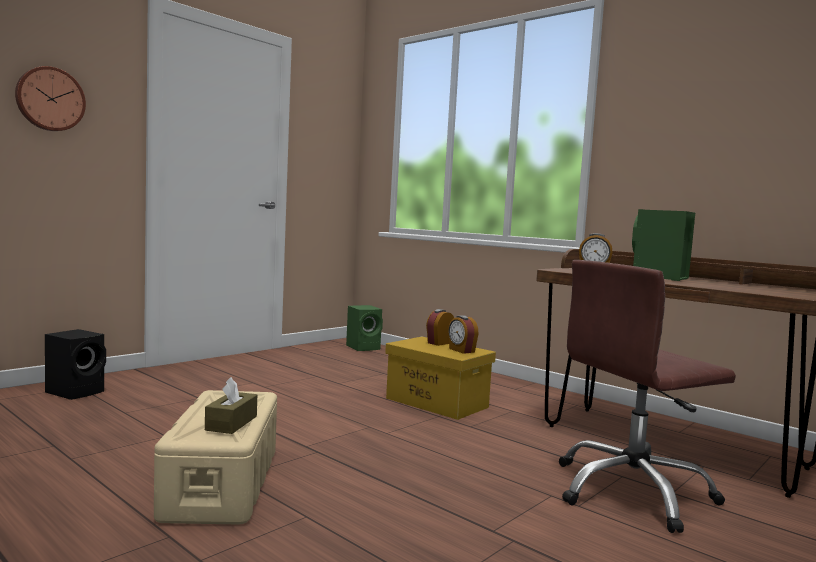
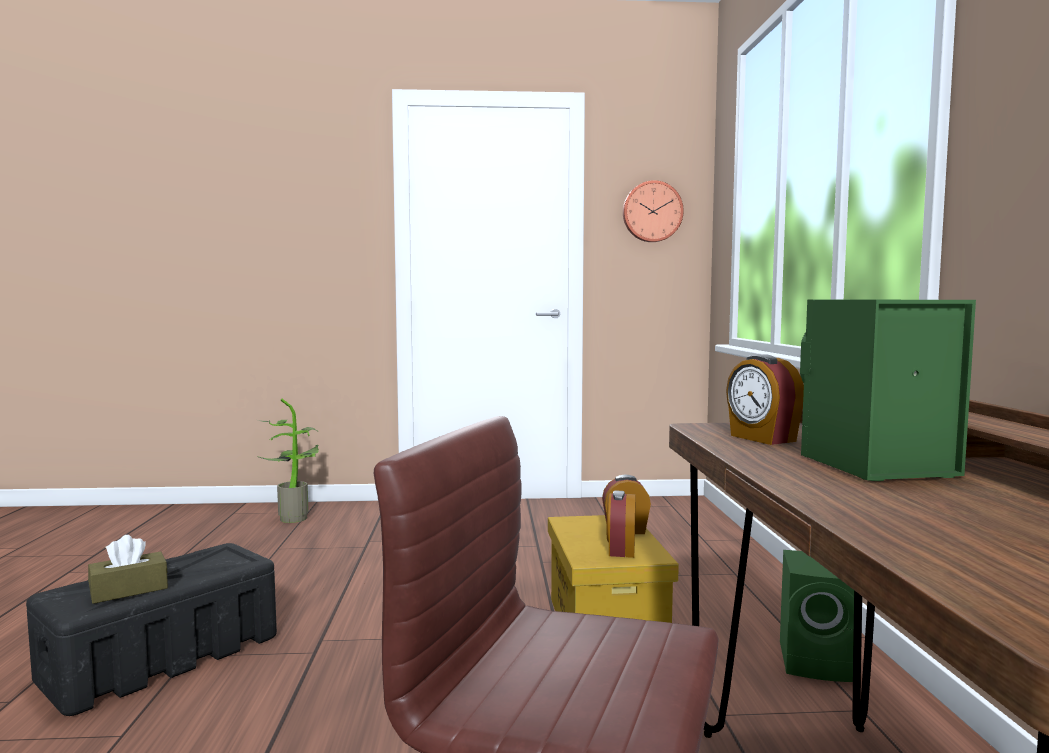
camera: 45 degrees right, 0 degrees up
wall clock [15,66,86,131] -> wall clock moved to [623,180,684,242]
black speaker [45,329,106,400] -> potted plant [257,399,319,523]
beige storage box [154,390,277,524] -> black storage box [26,543,277,716]
green speaker [346,305,383,351] -> green speaker moved to [780,550,854,682]

